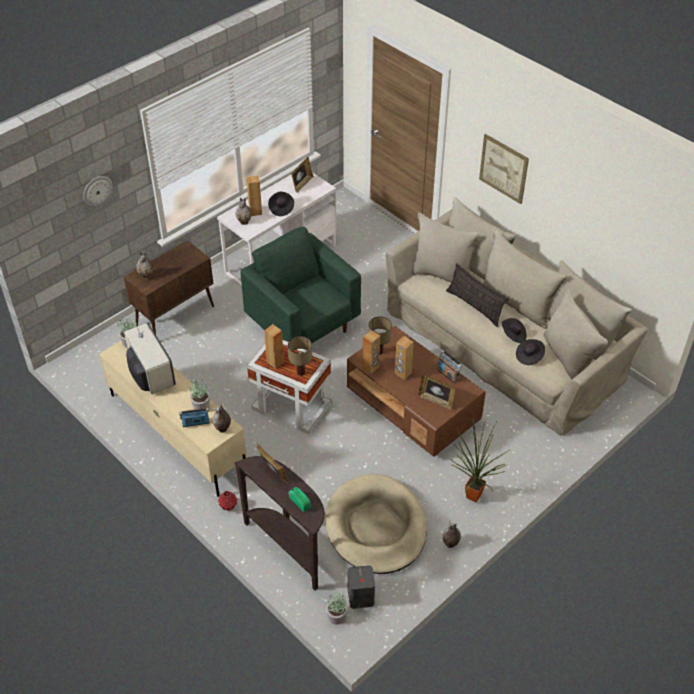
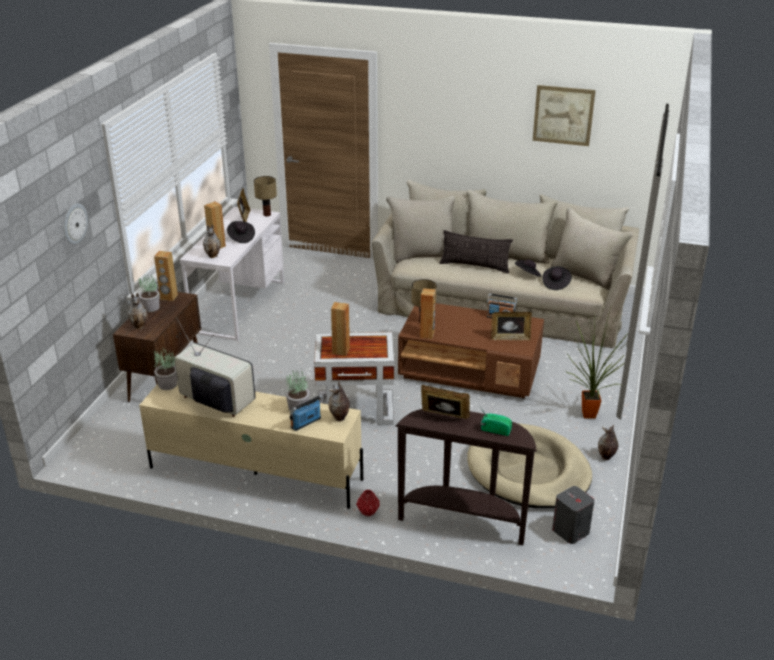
camera: 30 degrees left, 15 degrees down
green armchair [241,227,361,343] -> none
table lamp [288,336,312,376] -> table lamp moved to [254,176,277,216]
potted plant [326,592,348,624] -> potted plant moved to [139,273,160,312]
brown speaker [395,336,414,380] -> brown speaker moved to [154,251,178,301]
picture [479,134,529,204] -> picture moved to [533,85,596,146]

